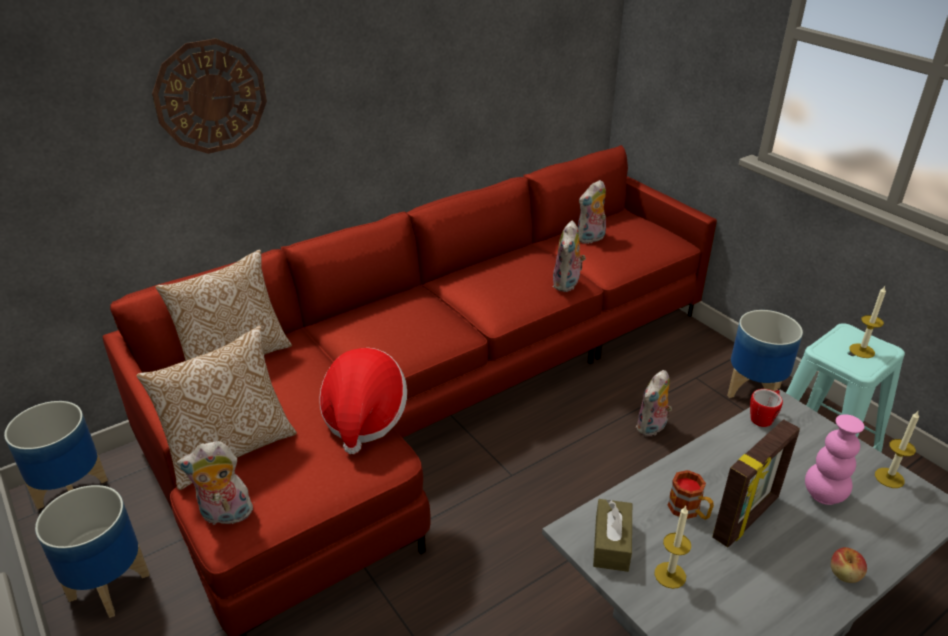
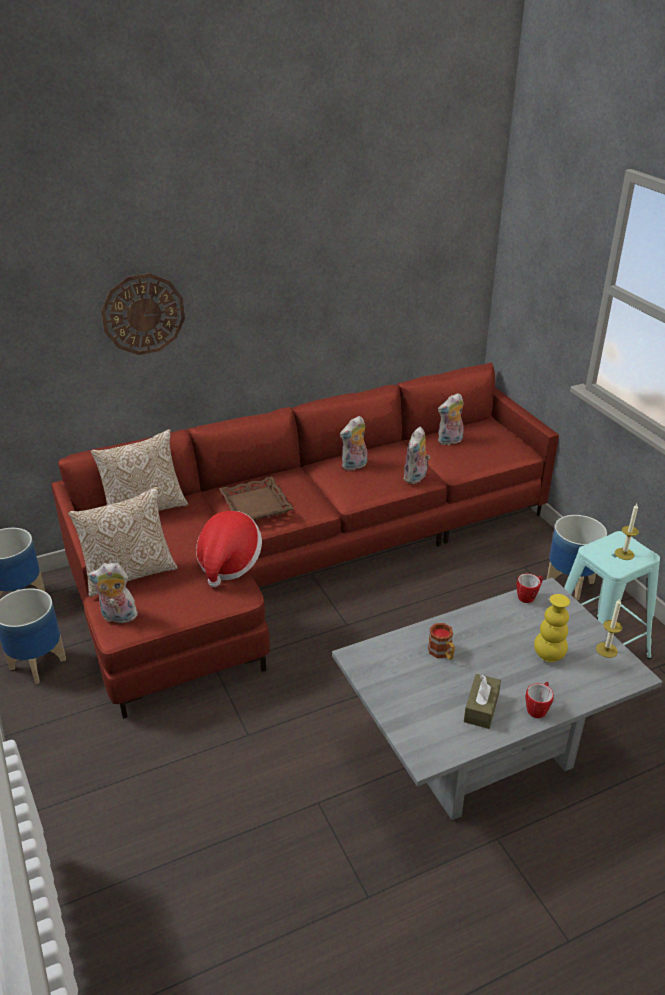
camera: 10 degrees right, 0 degrees up
brown tissue box [593,499,632,572] -> brown tissue box moved to [464,674,501,729]
plush toy [636,370,672,437] -> plush toy moved to [340,416,367,471]
candle [654,506,691,589] -> none
picture frame [712,419,800,547] -> none
pink vase [805,414,865,505] -> yellow vase [534,594,570,662]
apple [831,547,867,583] -> mug [526,682,554,718]
none -> brown tray [219,476,294,520]

